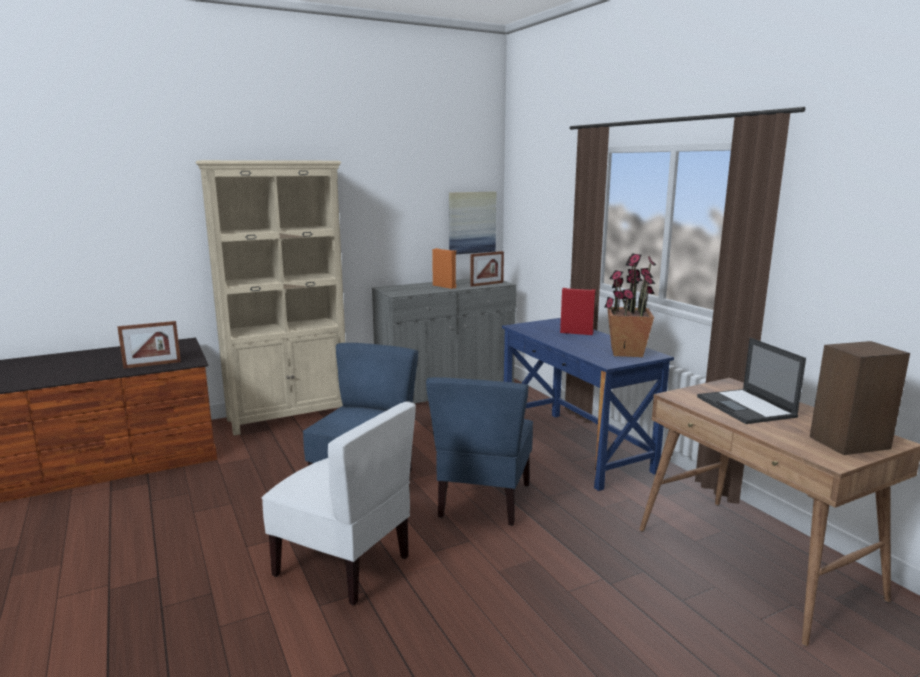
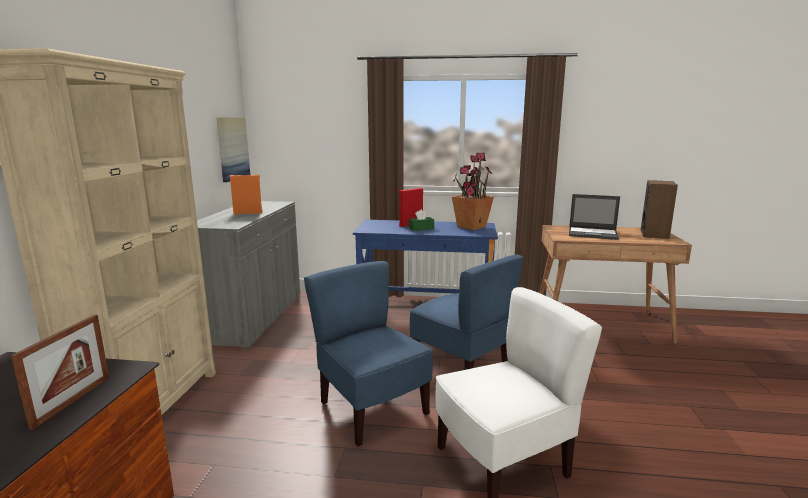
camera: 55 degrees left, 0 degrees up
picture frame [470,251,504,287] -> none
none -> green tissue box [409,209,434,231]

